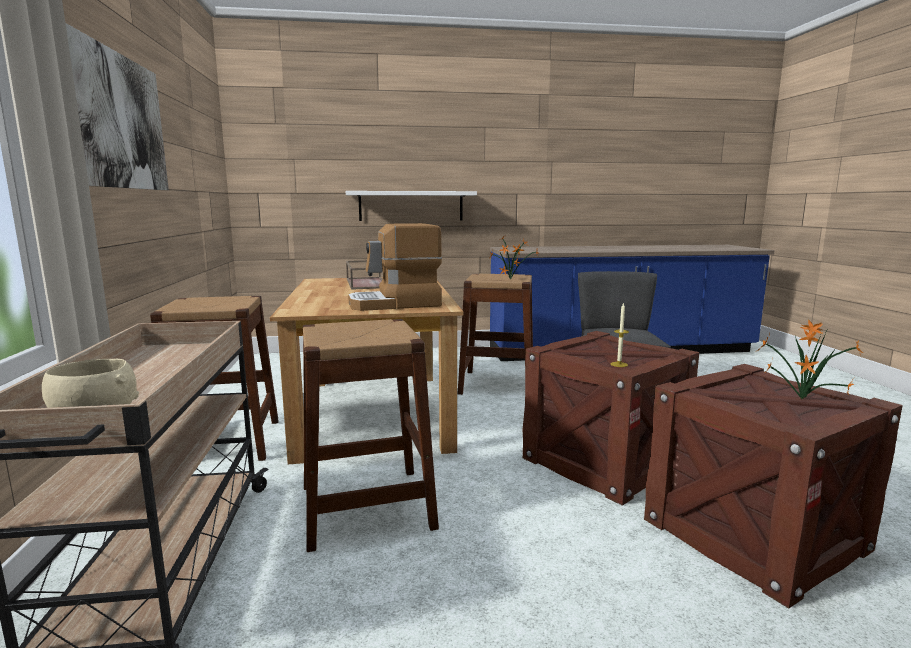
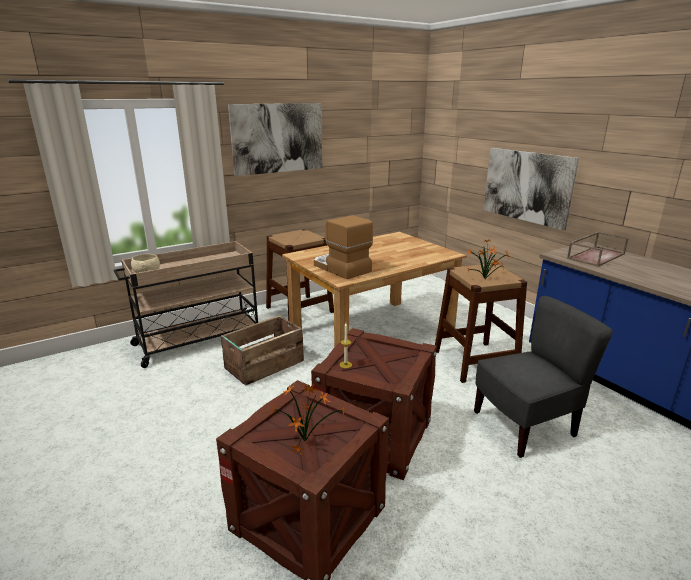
camera: 65 degrees right, 10 degrees up
brown stool [303,319,439,552] -> crate [221,316,304,386]
white shelf [346,191,477,221] -> picture [483,148,579,231]
brown tray [346,260,383,290] -> brown tray moved to [567,232,629,267]

